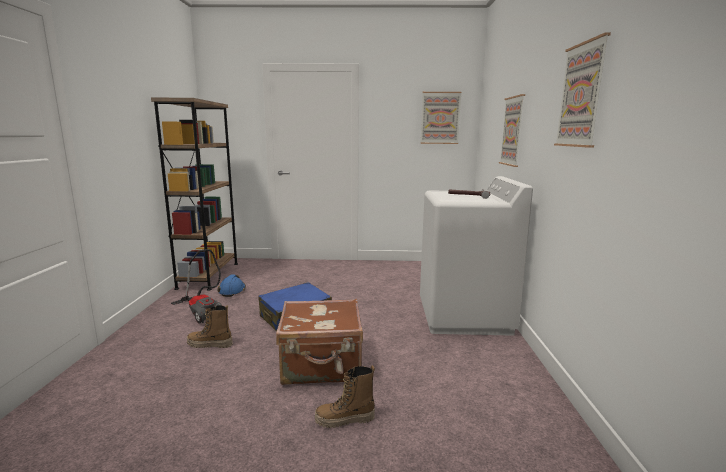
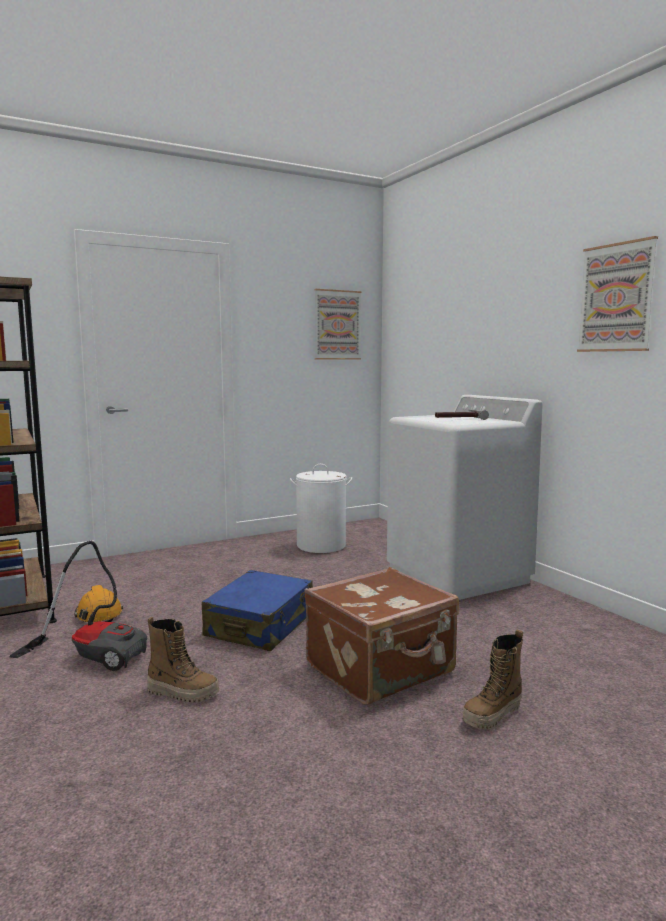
camera: 30 degrees left, 5 degrees down
boot [187,305,233,348] -> boot turned 135 degrees counterclockwise [147,617,219,703]
blue hard hat [217,274,246,297] -> orange hard hat [75,585,123,622]
picture [499,94,525,167] -> none
none -> white laundry basket [290,464,352,553]

